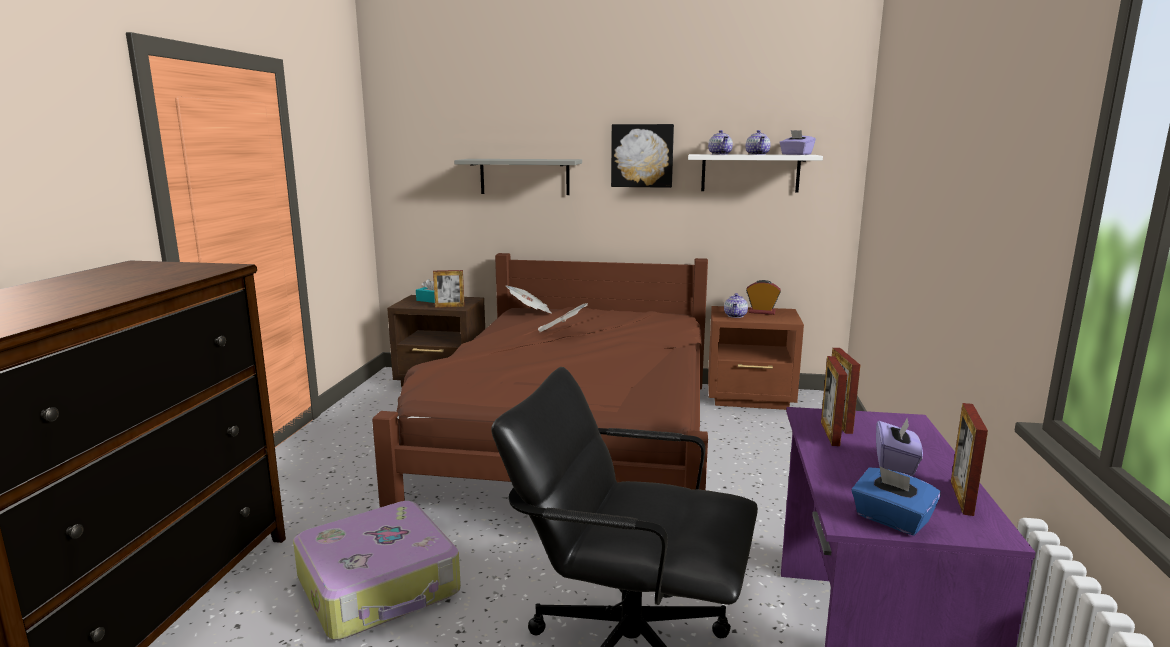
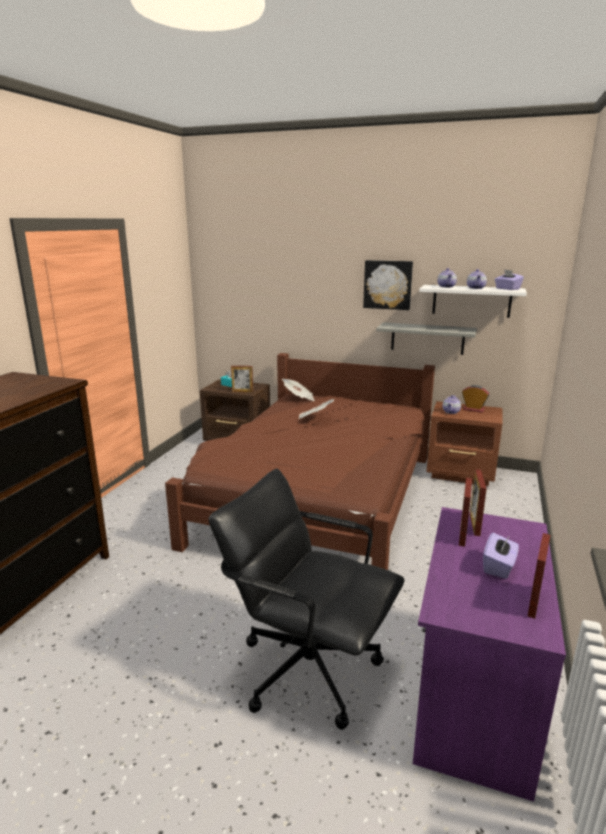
camera: 10 degrees right, 5 degrees up
suitcase [293,501,461,640] -> none
grey shelf [454,159,582,195] -> grey shelf moved to [376,322,477,355]
blue tissue box [852,466,941,536] -> none

